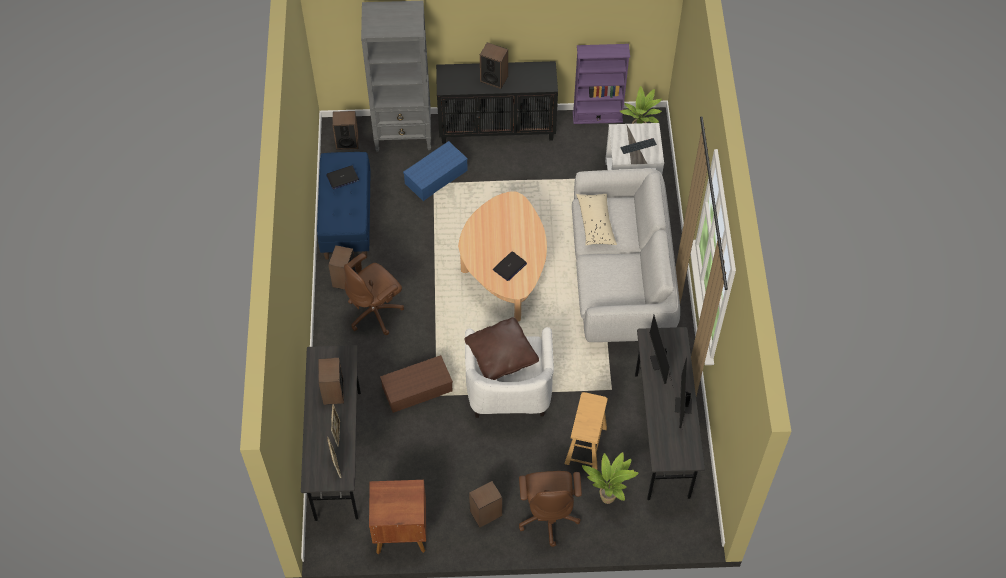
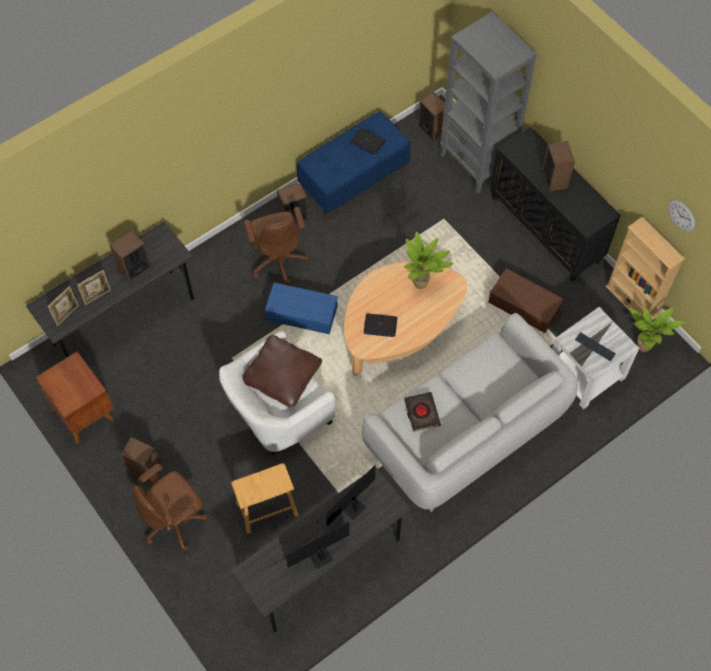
camera: 55 degrees right, 5 degrees up
brown office chair [344,253,404,335] -> brown office chair turned 120 degrees counterclockwise [243,207,309,286]
brown storage box [380,355,453,413] -> brown storage box moved to [488,268,564,333]
blue storage box [403,141,468,201] -> blue storage box moved to [265,283,338,334]
purple bookcase [573,44,630,124] -> beige bookcase [606,217,685,321]
beige pillow [576,194,617,246] -> none
potted plant [582,452,638,504] -> potted plant moved to [404,232,453,289]
none -> black book [404,392,441,432]
none -> wall clock [668,200,696,232]

